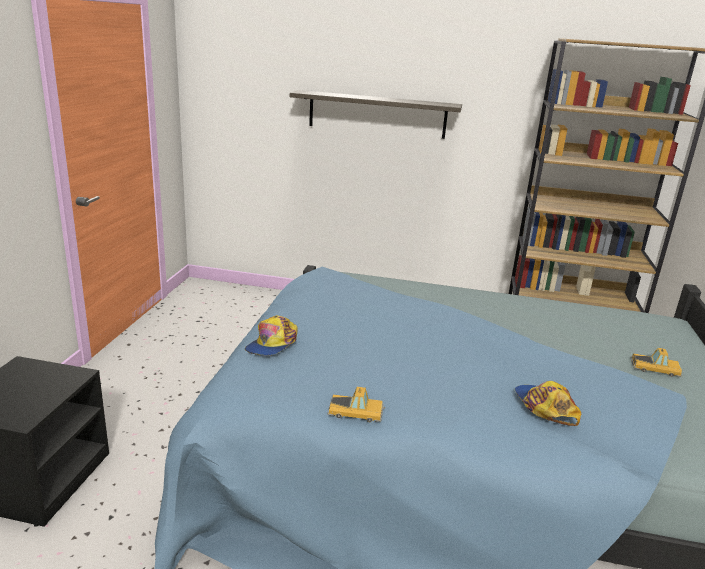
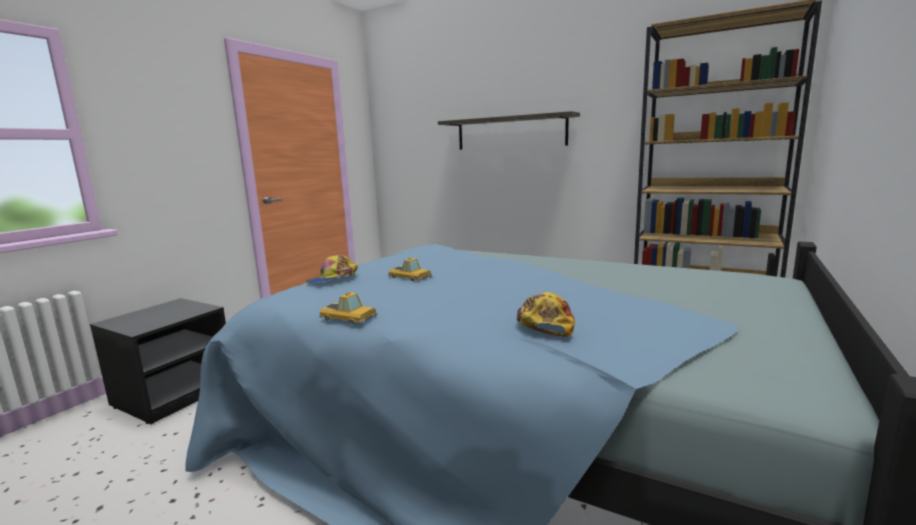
camera: 20 degrees right, 10 degrees down
toy car [631,348,682,377] -> toy car moved to [388,257,432,281]

